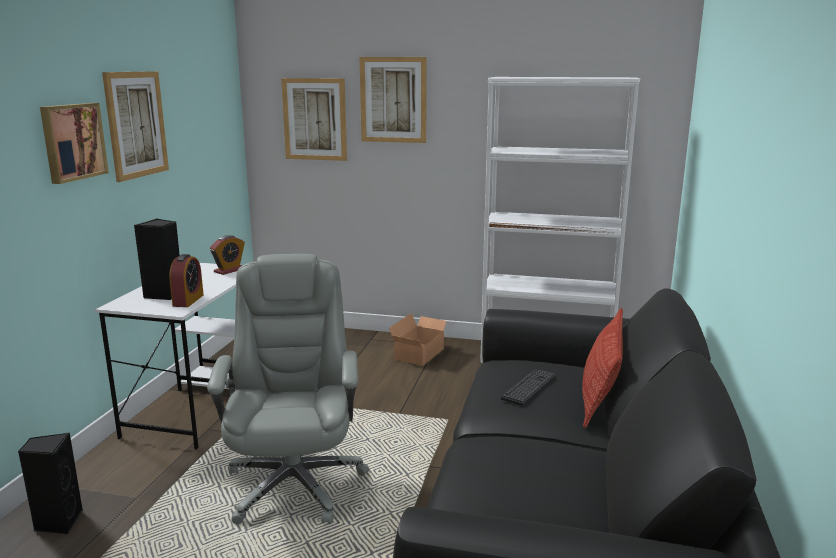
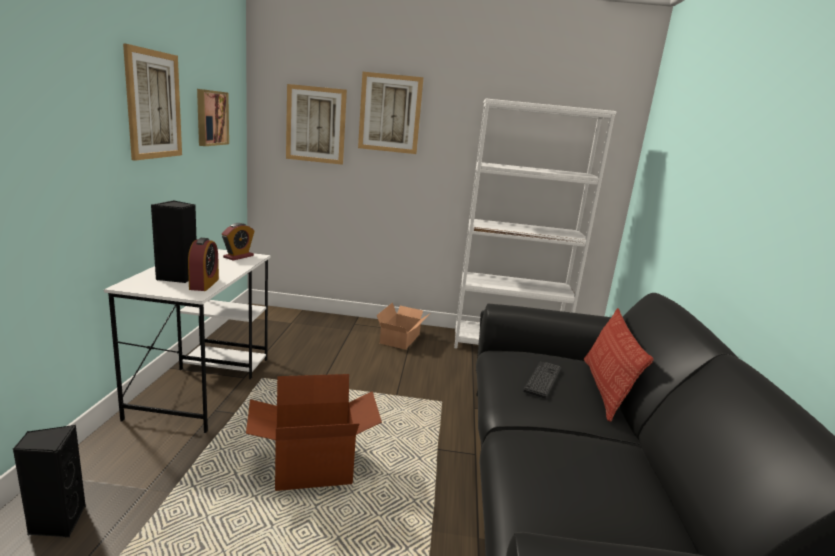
camera: 10 degrees left, 0 degrees up
picture [40,103,109,184] -> picture moved to [197,89,229,146]
grey office chair [207,254,369,524] -> cardboard box [246,374,382,491]

